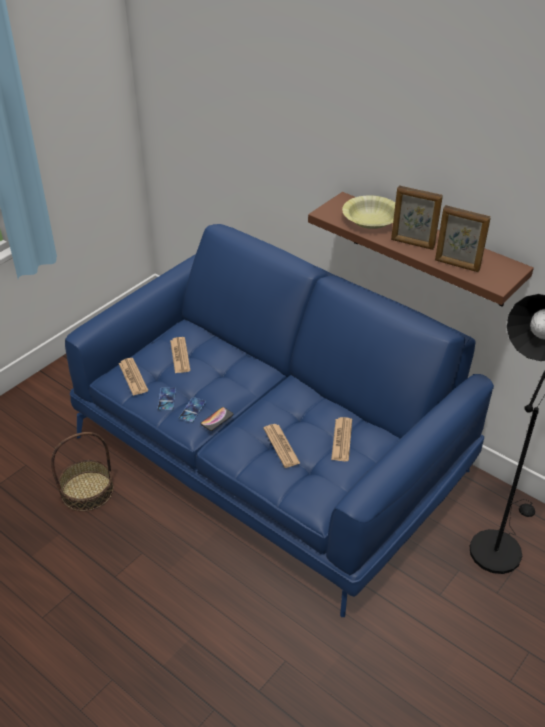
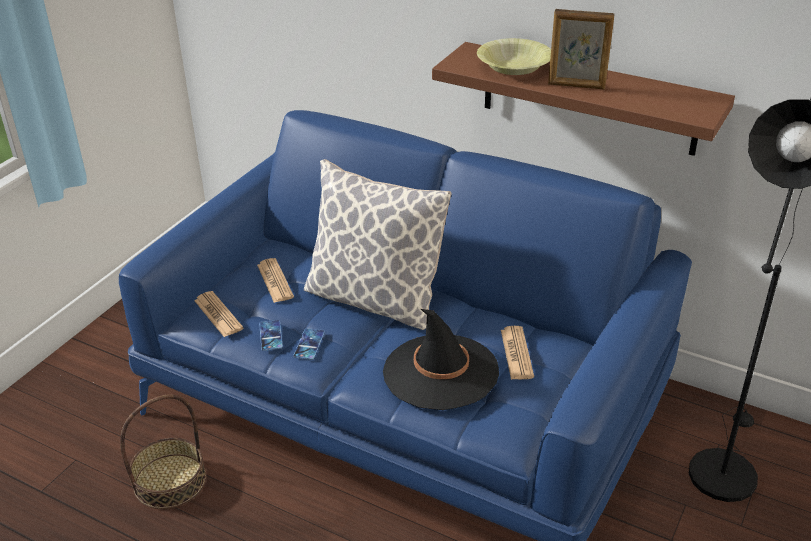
camera: 10 degrees left, 5 degrees down
phone [200,407,233,431] -> none
newspaper [263,424,301,468] -> black hat [383,309,499,410]
picture frame [435,205,491,272] -> none
none -> pillow [304,159,452,330]

